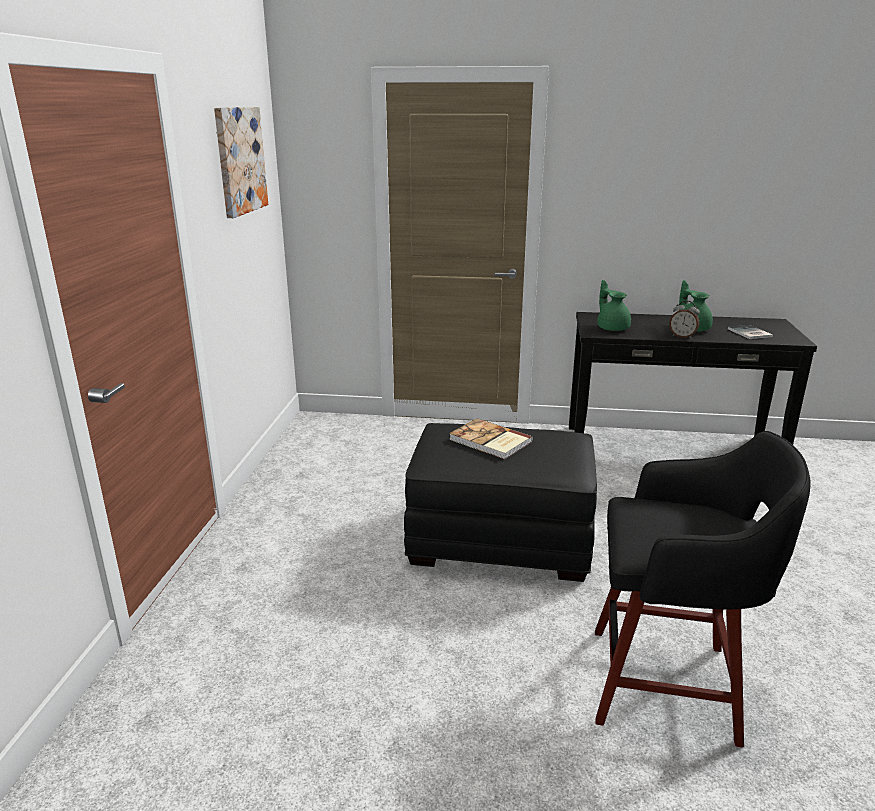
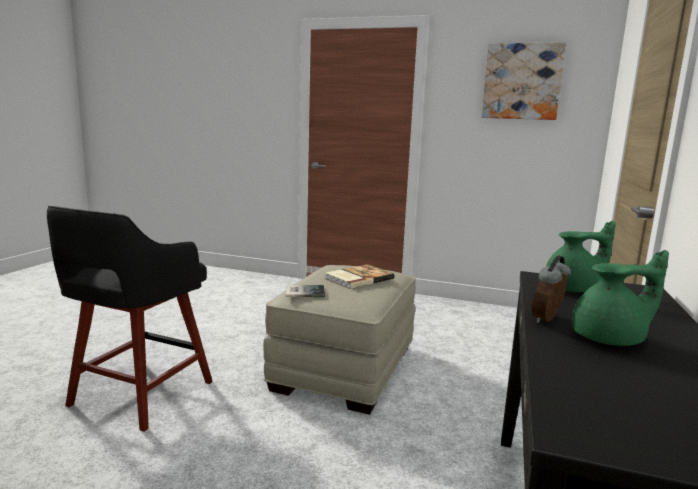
camera: 100 degrees right, 10 degrees down
black ottoman [404,423,597,582] -> beige ottoman [263,265,416,415]
book [728,325,773,339] -> book moved to [286,285,325,297]

